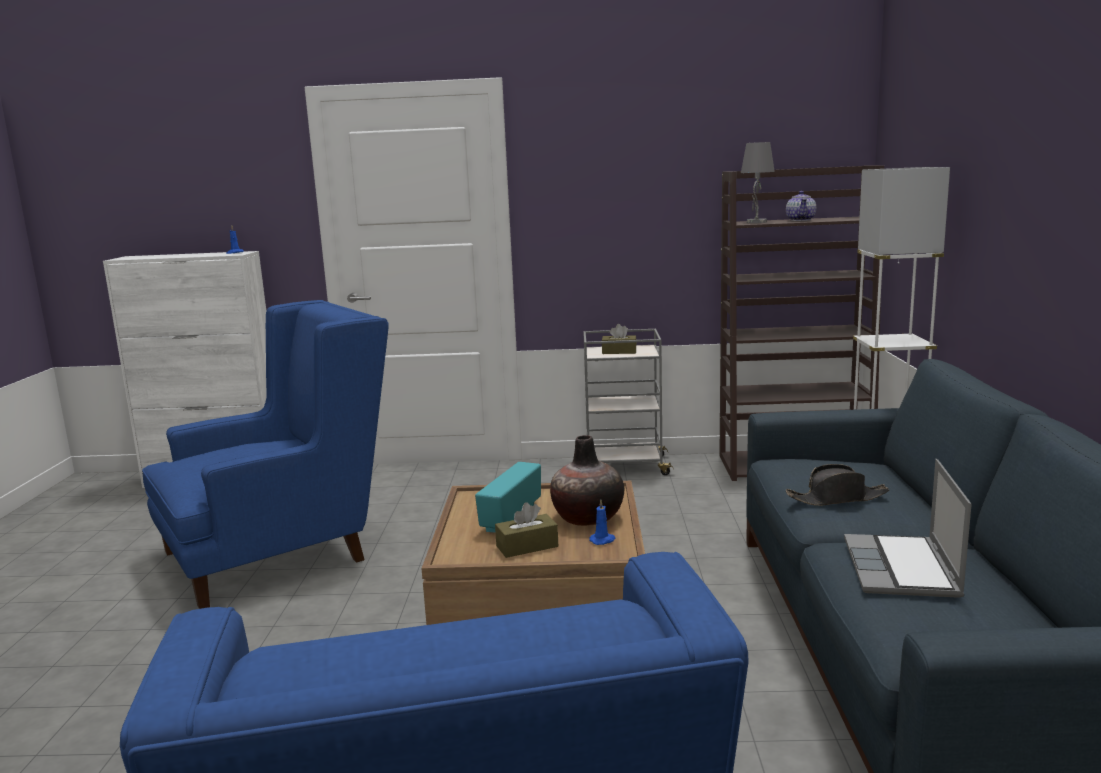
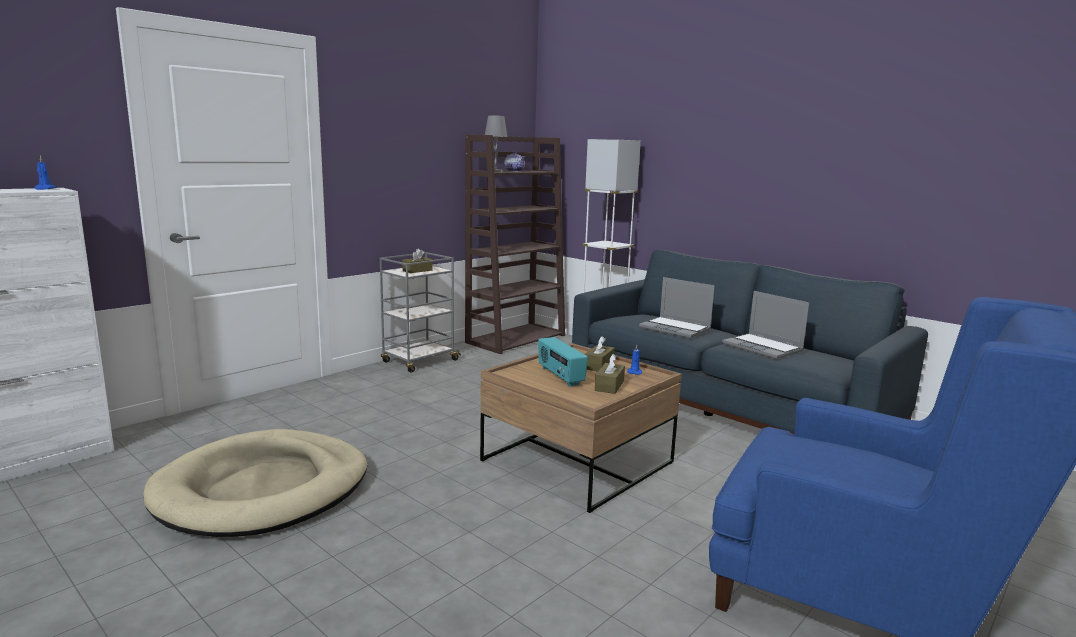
camera: 50 degrees left, 0 degrees up
blue armchair [142,300,389,609] -> beige dog bed [143,429,367,537]
vase [550,435,624,526] -> brown tissue box [584,336,615,371]
black hat [786,464,889,506] -> laptop [639,277,715,339]

